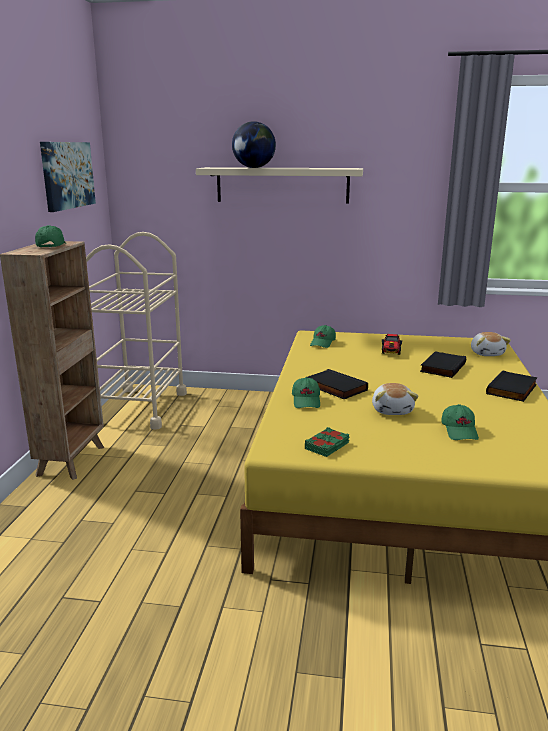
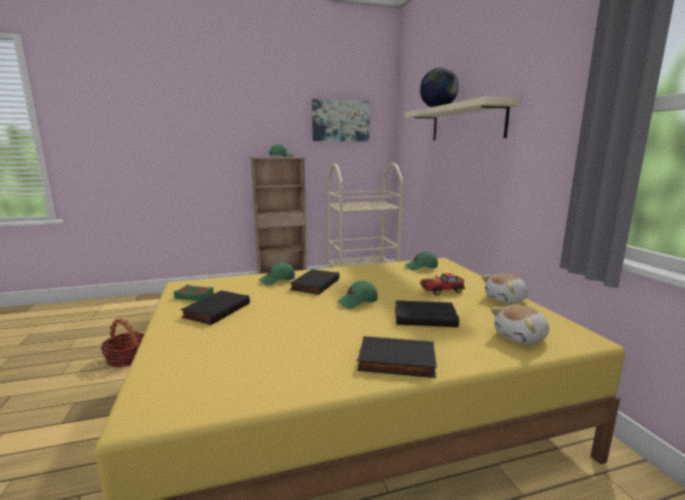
camera: 65 degrees right, 5 degrees down
plush toy [372,383,418,415] -> plush toy moved to [481,273,528,304]
green cap [441,404,479,440] -> green cap moved to [337,281,378,309]
none -> basket [101,319,144,367]
none -> black book [181,290,250,325]

